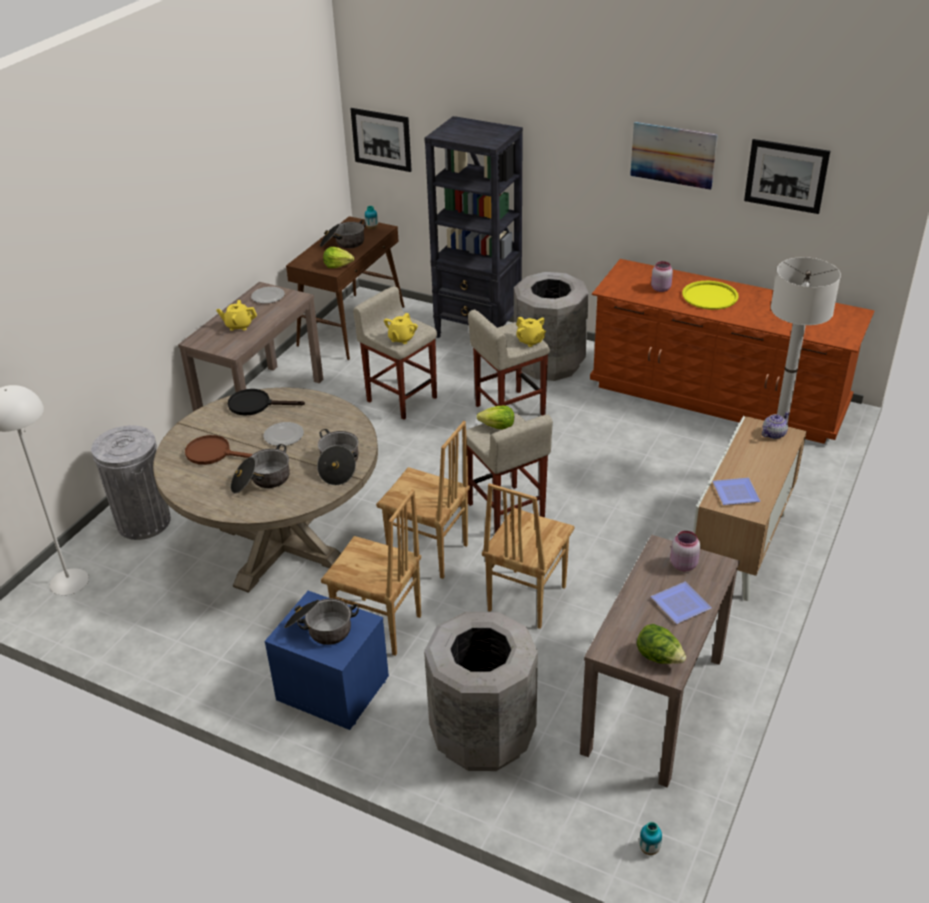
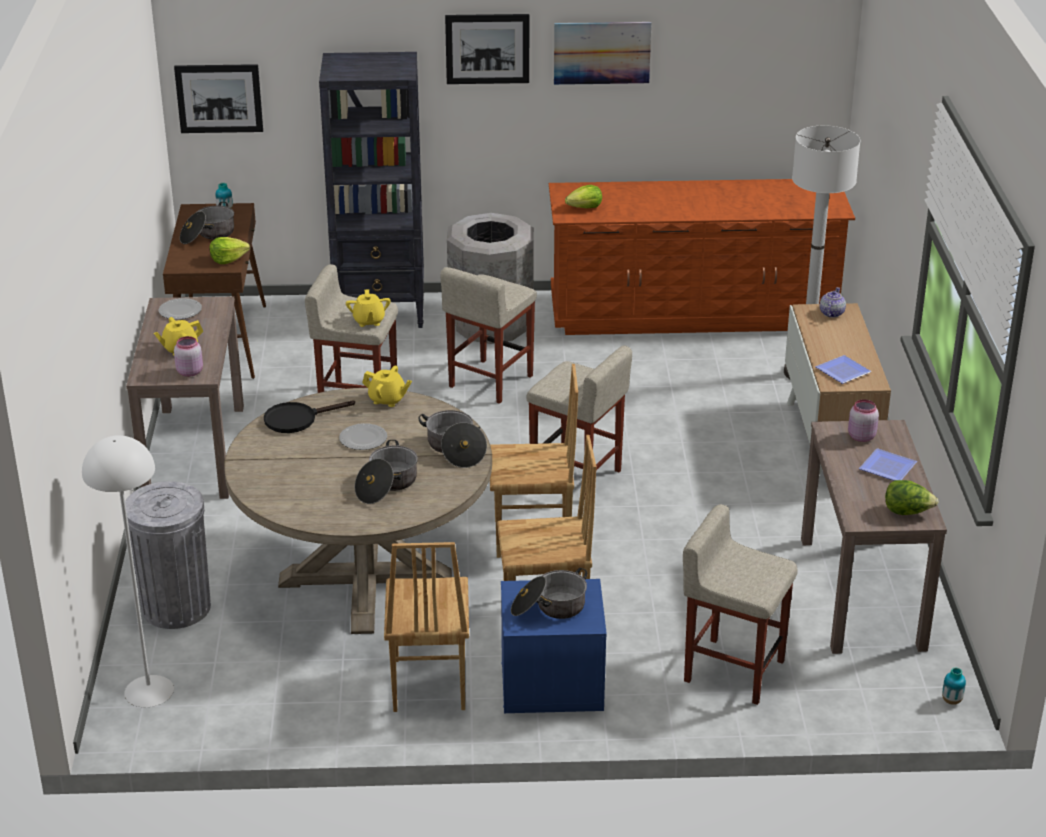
camera: 30 degrees left, 5 degrees down
brown frying pan [185,435,253,465] -> none
grey trash can [424,612,538,771] -> beige stool [683,504,798,705]
lettuce [476,406,514,430] -> lettuce moved to [565,185,602,208]
brown chair [482,483,574,629] -> brown chair moved to [384,542,469,712]
yellow teapot [516,316,546,347] -> yellow teapot moved to [362,366,412,407]
pink jar [651,261,673,292] -> pink jar moved to [174,336,203,377]
yellow tray [682,281,739,310] -> none
picture [744,139,830,214] -> picture moved to [445,14,529,84]

